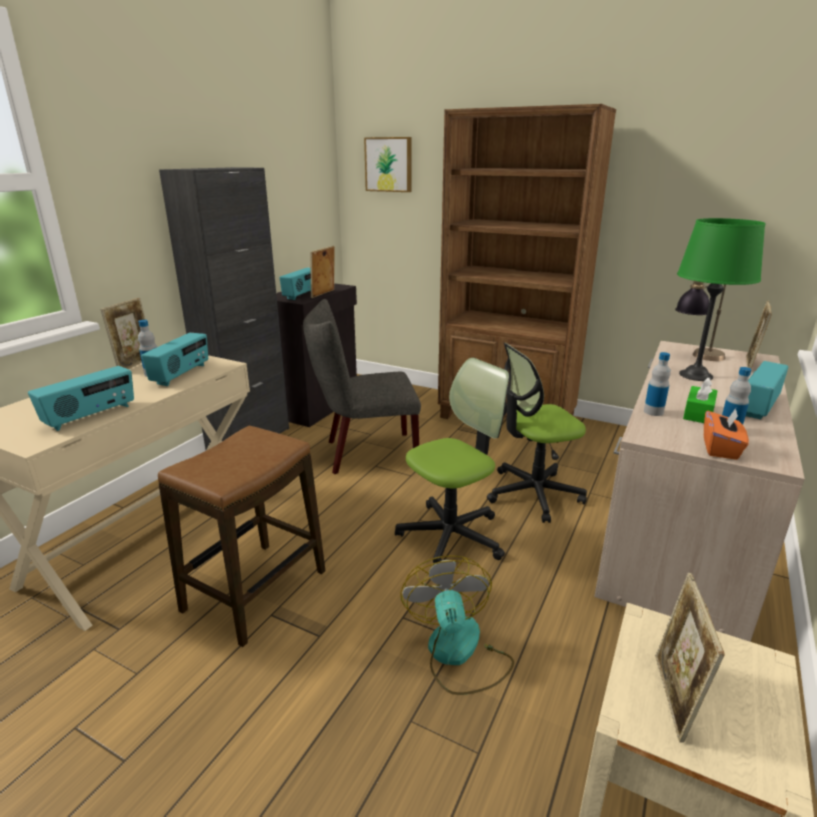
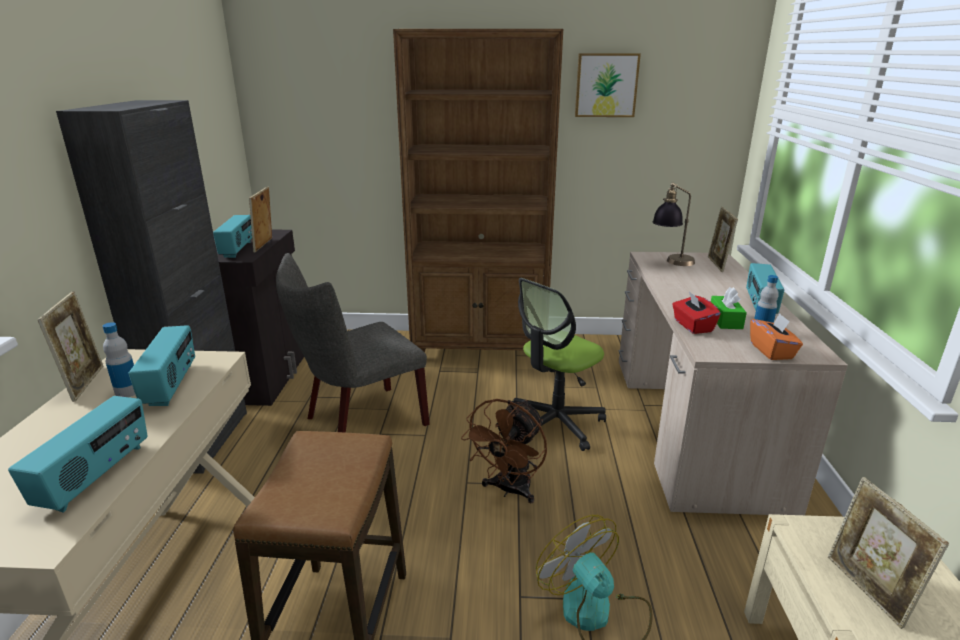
camera: 25 degrees left, 0 degrees up
picture [364,137,412,192] -> picture moved to [575,53,641,117]
office chair [395,358,510,565] -> brown fan [461,399,547,503]
bottle [644,352,671,416] -> red tissue box [672,291,721,334]
green table lamp [677,218,765,381] -> none

